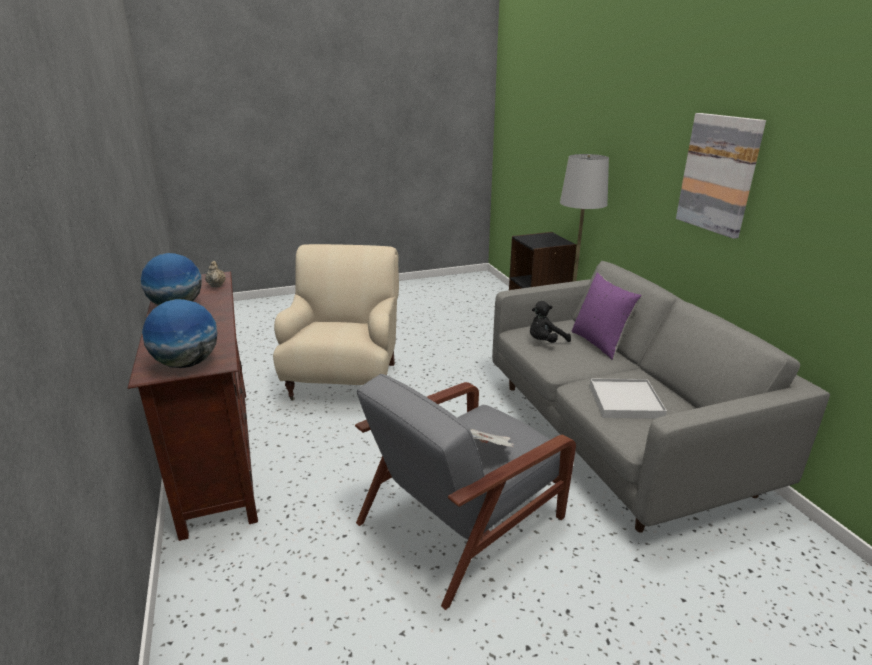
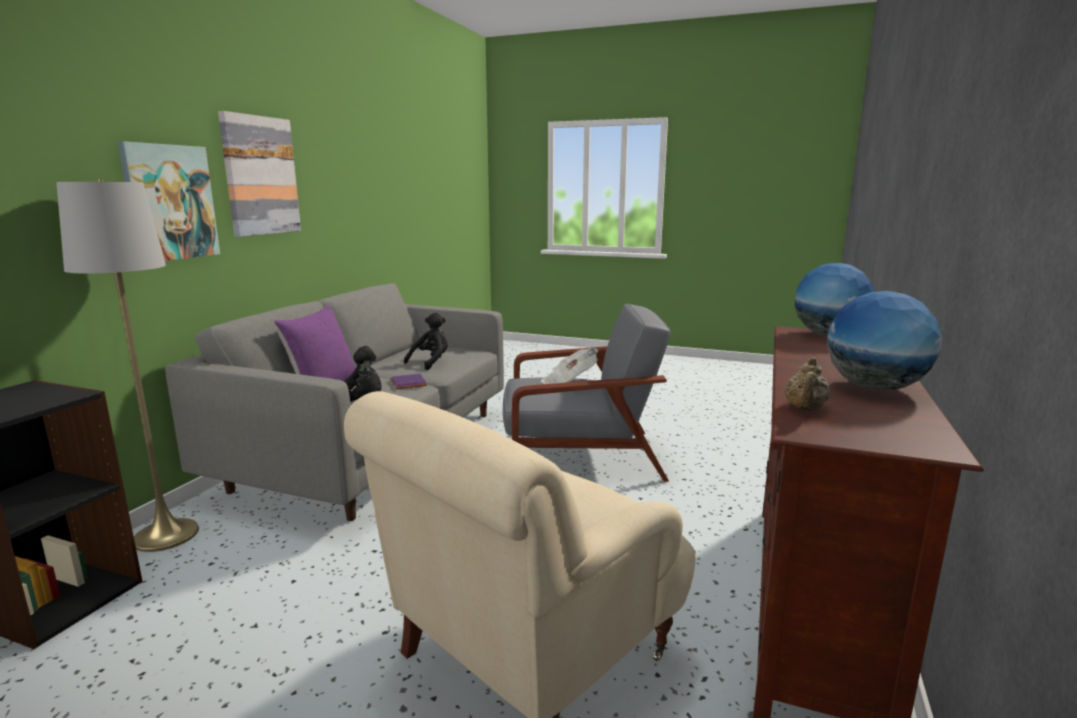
camera: 140 degrees left, 10 degrees down
white tray [590,378,667,419] -> black plush toy [404,313,448,370]
none -> picture [118,141,220,261]
none -> purple book [390,374,427,389]

